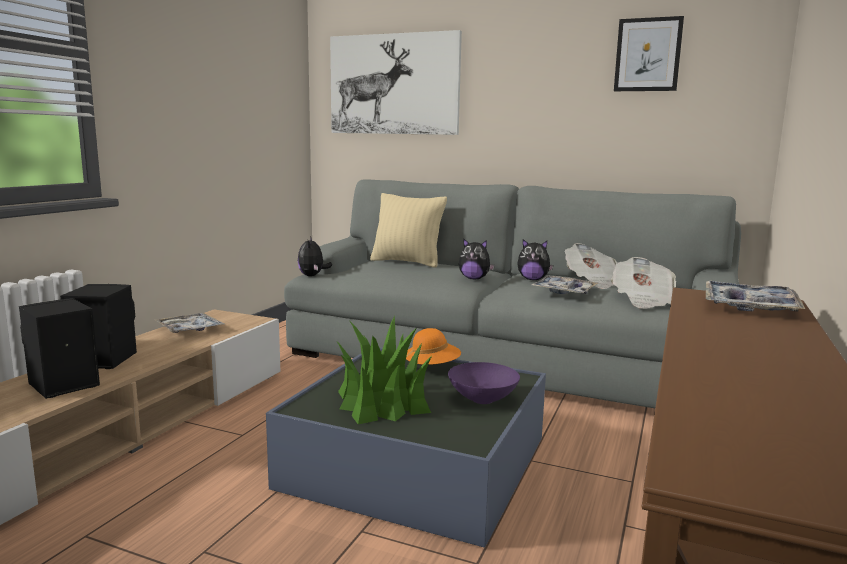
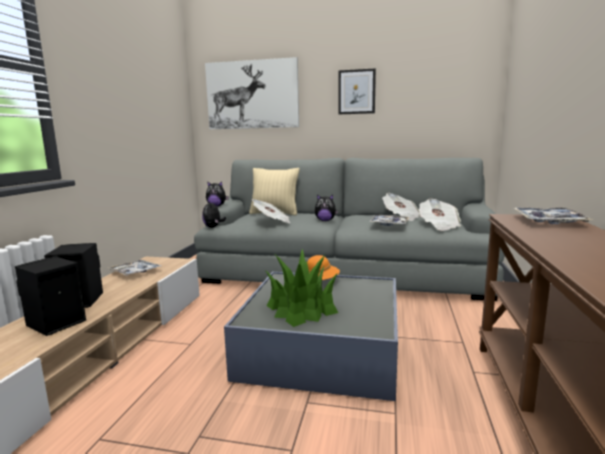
camera: 10 degrees left, 0 degrees up
purple bowl [448,362,520,404] -> none
plush toy [517,239,553,280] -> plush toy moved to [206,181,229,206]
picture [614,16,684,91] -> picture moved to [338,68,376,114]
none -> newspaper [251,199,290,223]

